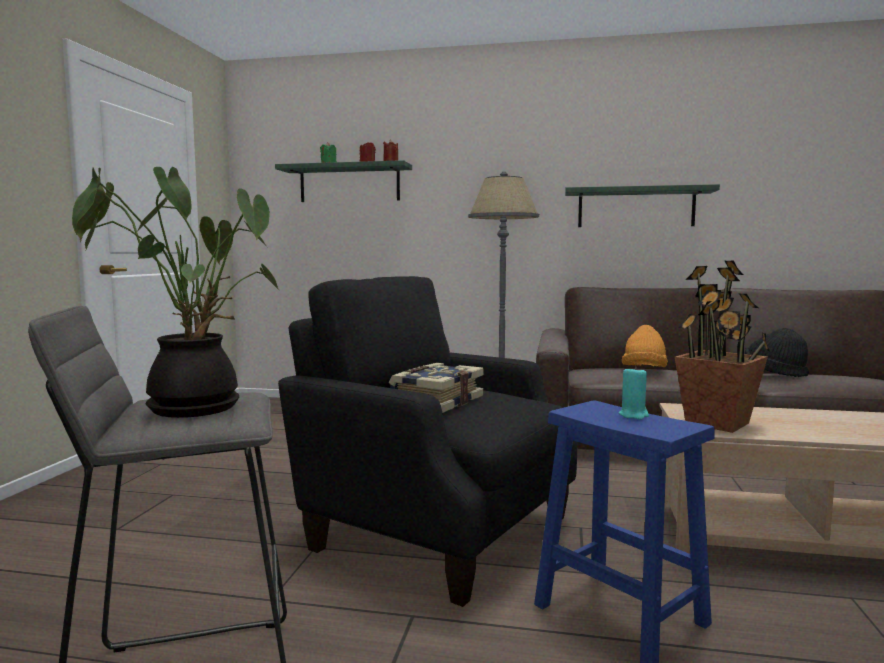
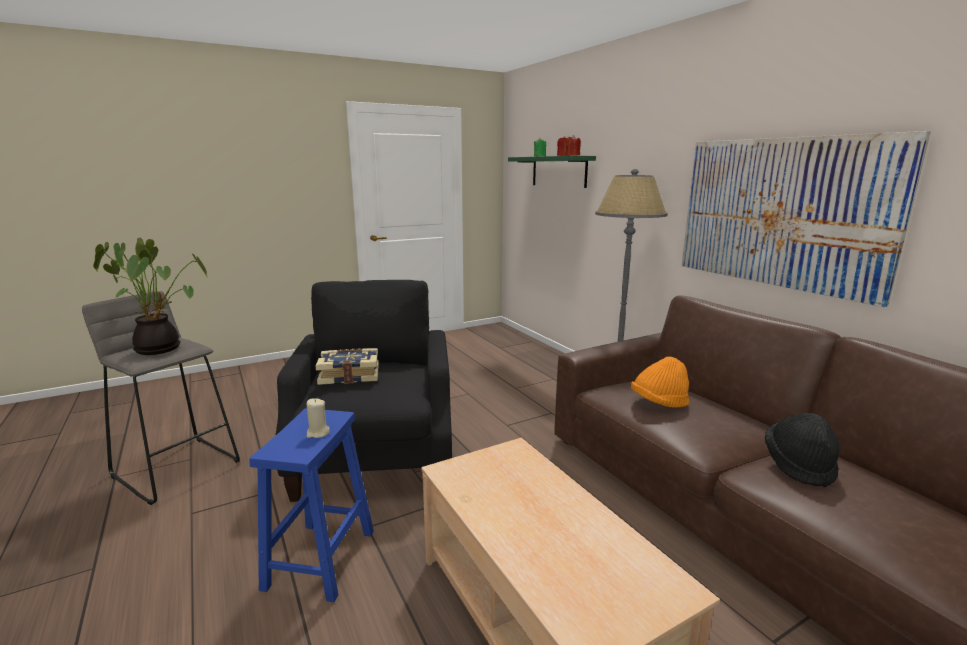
camera: 50 degrees right, 10 degrees up
green shelf [565,184,720,227] -> picture [682,131,931,307]
turquoise candle [619,366,649,420] -> beige candle [306,398,330,438]
potted plant [675,261,770,433] -> none

